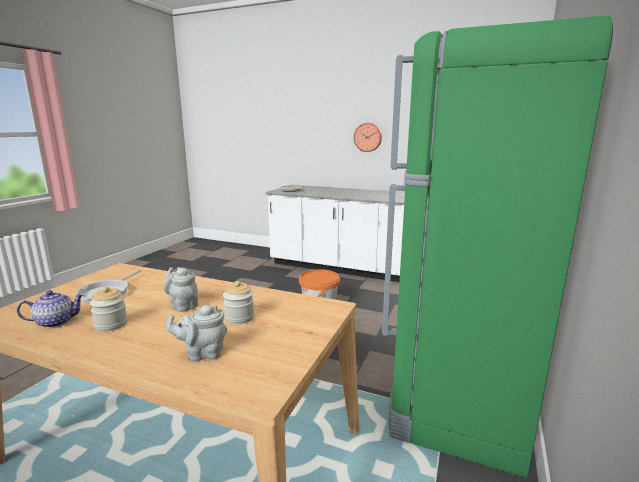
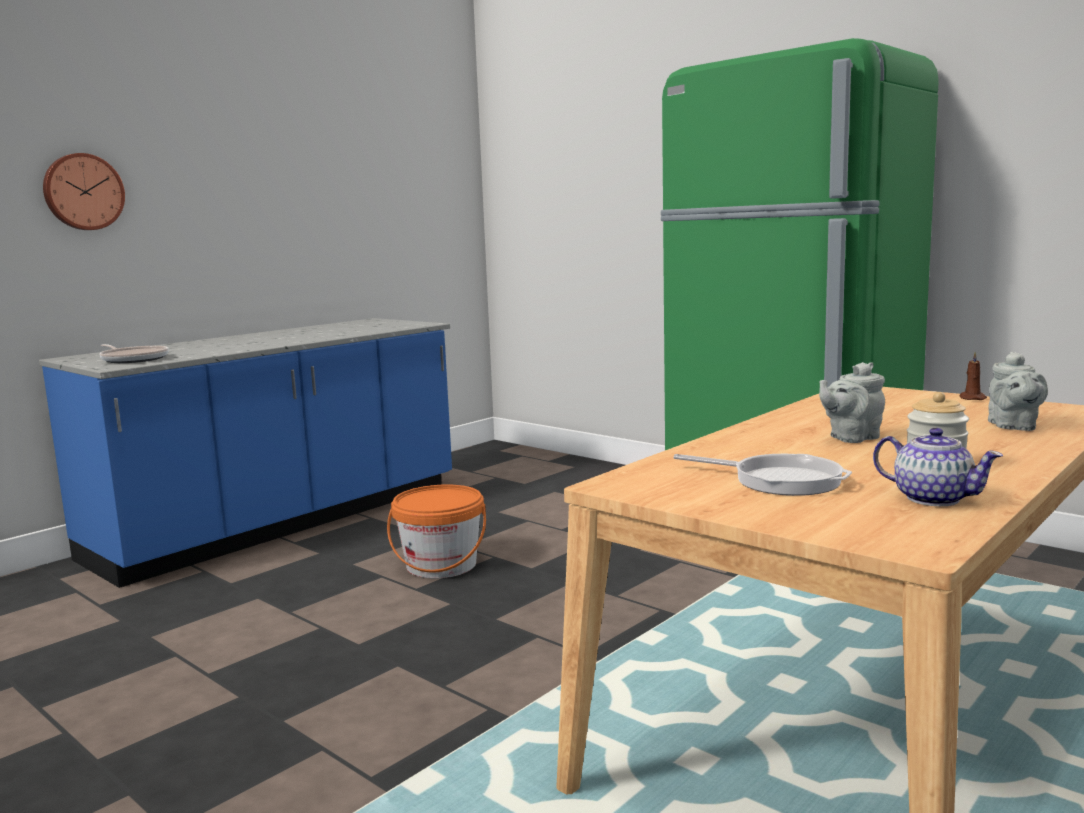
camera: 70 degrees left, 5 degrees down
teapot [17,290,85,328] -> teapot turned 135 degrees clockwise [873,428,1003,506]
jar [223,281,254,324] -> none
white counter [265,185,405,282] -> blue counter [39,318,452,588]
wall clock [354,123,382,152] -> wall clock moved to [43,153,125,230]
none -> brown candle [959,352,987,400]

